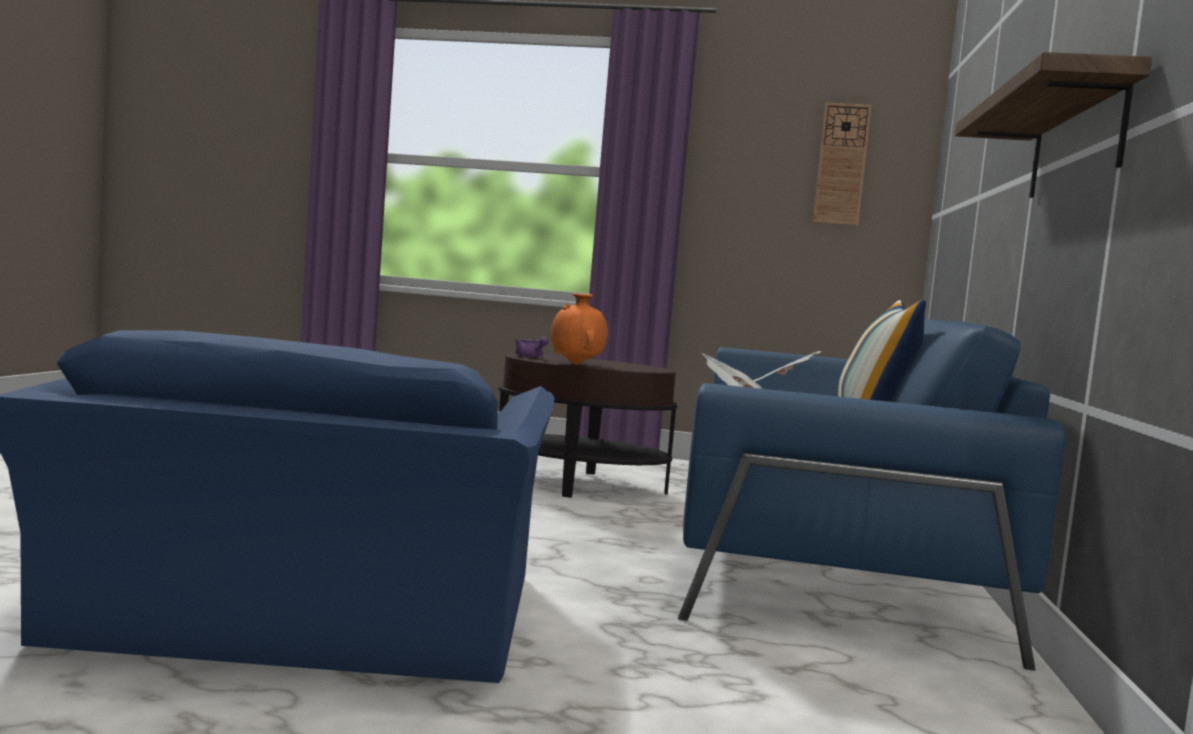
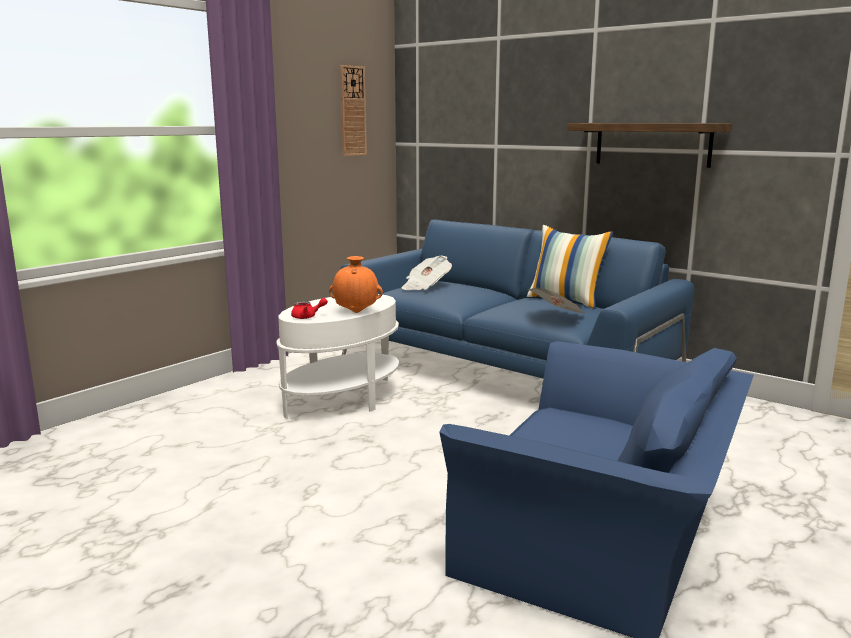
camera: 60 degrees left, 10 degrees up
brown side table [499,354,677,498] -> white side table [276,294,399,418]
purple teapot [515,337,549,358] -> red teapot [291,298,328,319]

